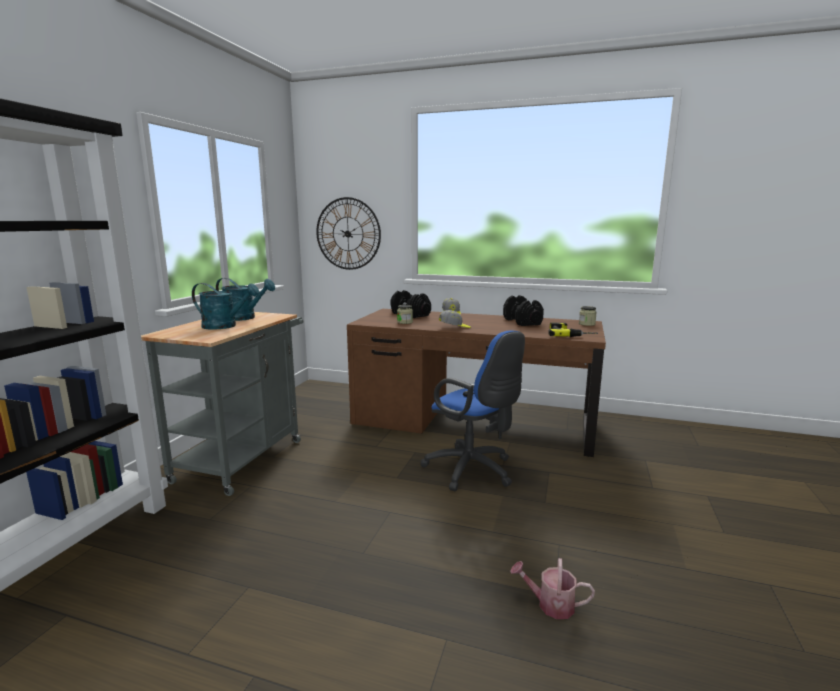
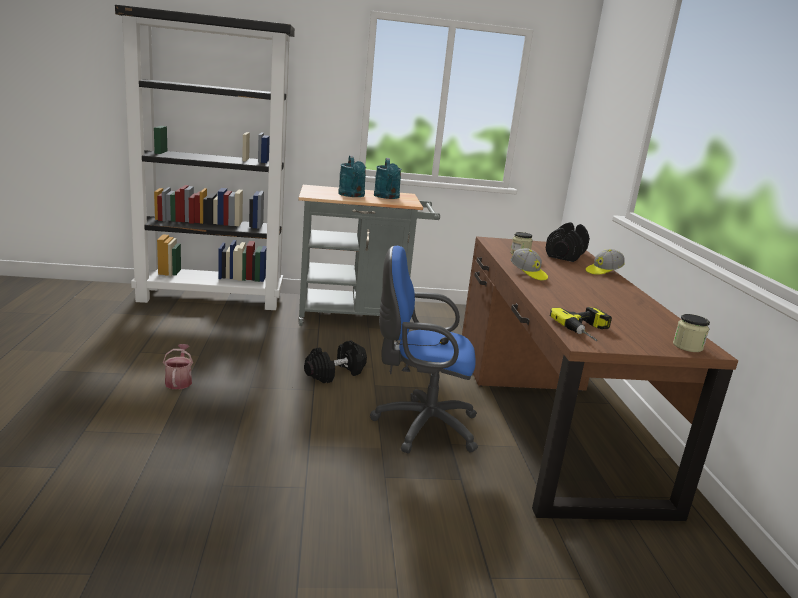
camera: 65 degrees right, 5 degrees up
wall clock [316,197,381,270] -> none
blue office chair [420,330,525,491] -> blue office chair turned 75 degrees clockwise [370,246,478,454]
black dumbbell [503,295,544,326] -> black dumbbell moved to [304,340,367,383]
watering can [510,558,595,619] -> watering can moved to [163,344,193,389]

